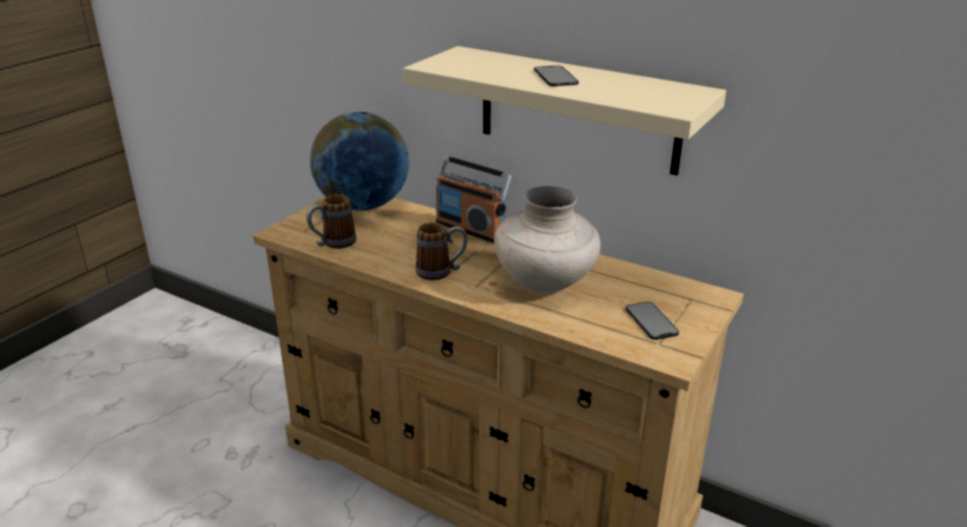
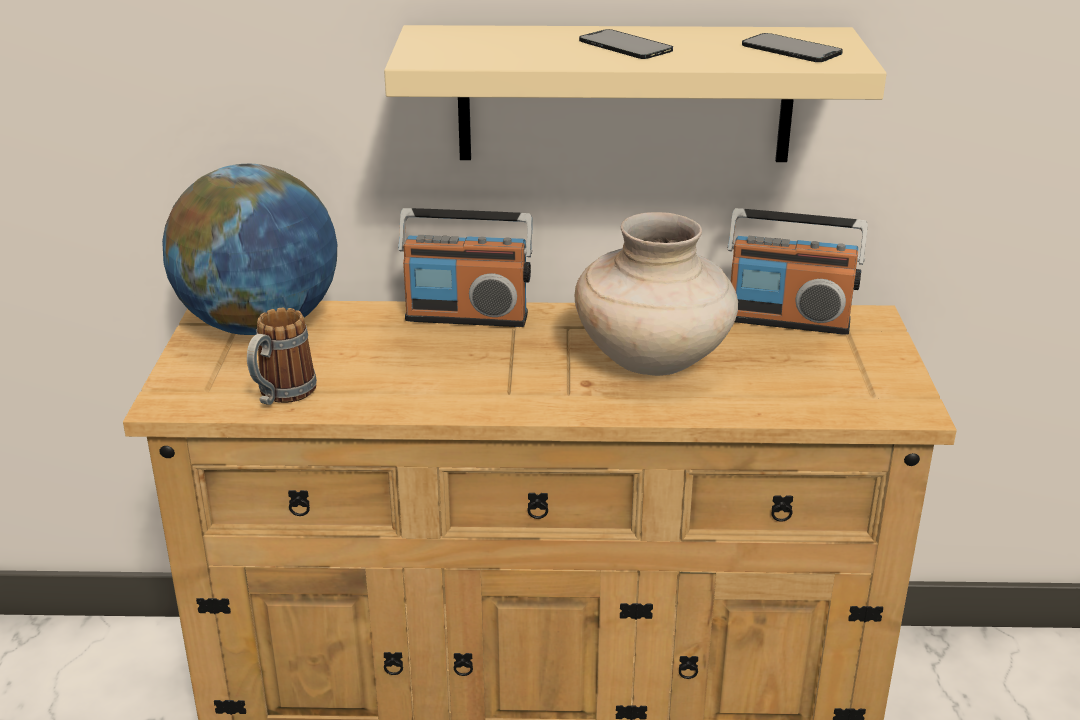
camera: 30 degrees left, 0 degrees up
mug [415,222,467,280] -> none
phone [626,302,679,340] -> phone moved to [742,33,843,62]
none -> radio [727,208,868,335]

